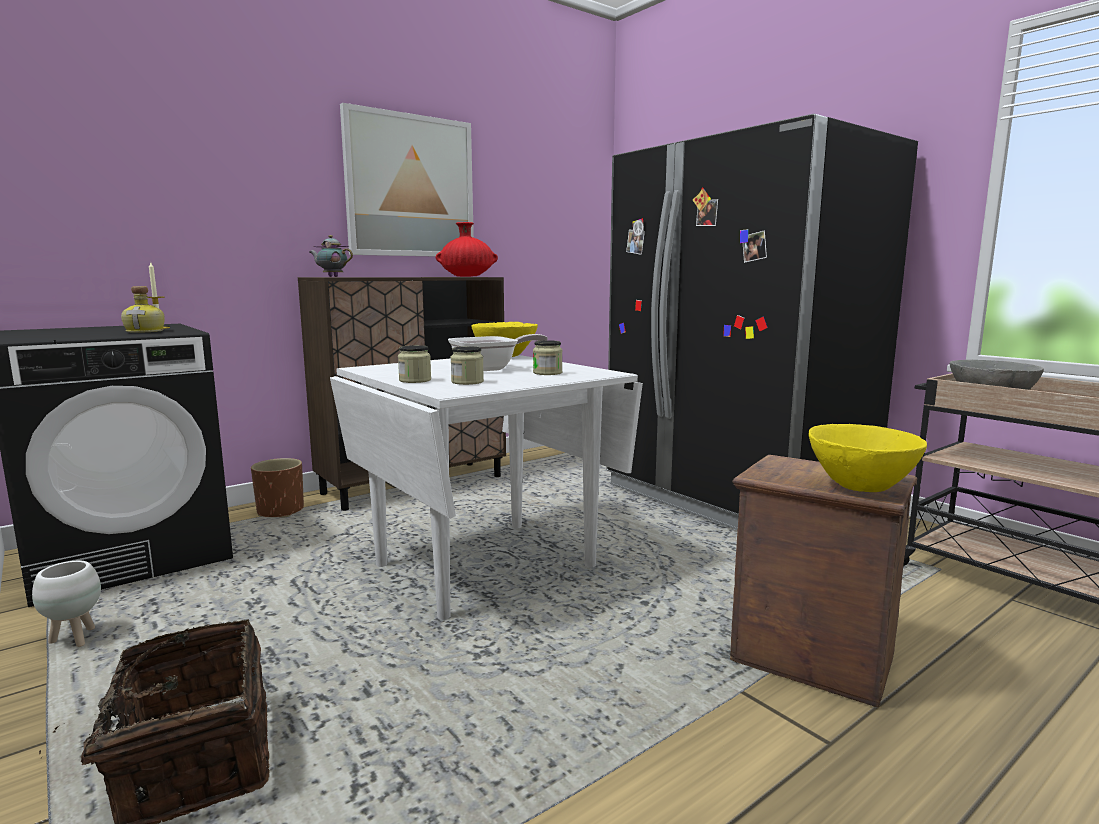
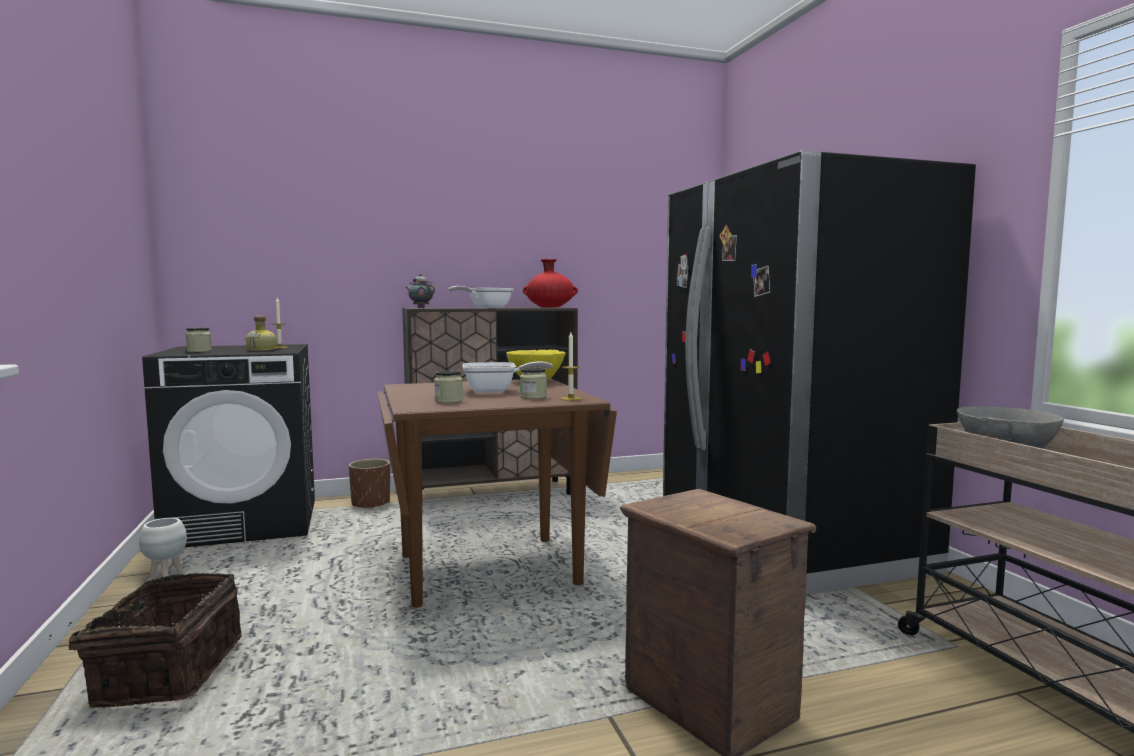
camera: 20 degrees right, 5 degrees down
white dining table [330,355,643,620] -> brown dining table [377,378,617,607]
picture [340,103,474,257] -> none
jar [398,345,431,383] -> jar moved to [186,328,212,352]
yellow bowl [808,424,927,492] -> none
none -> frying pan [449,286,514,308]
none -> candle [561,332,581,401]

